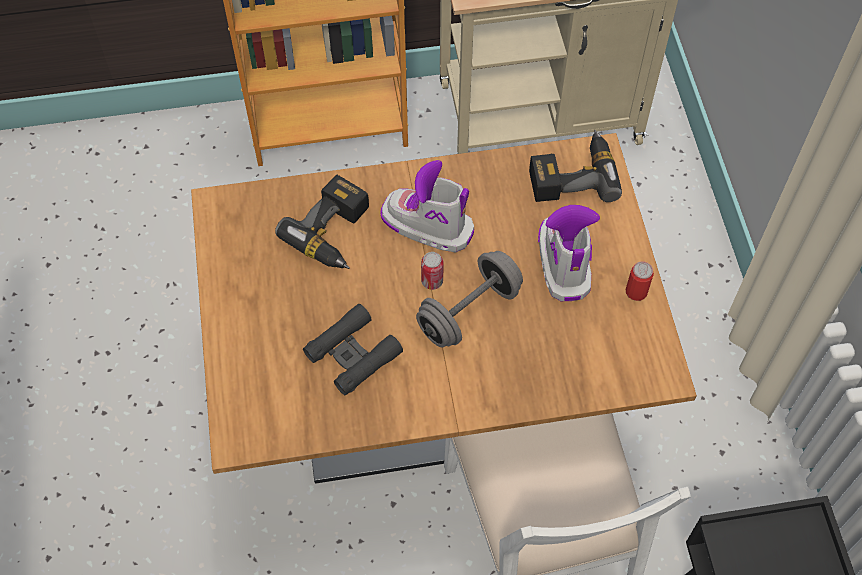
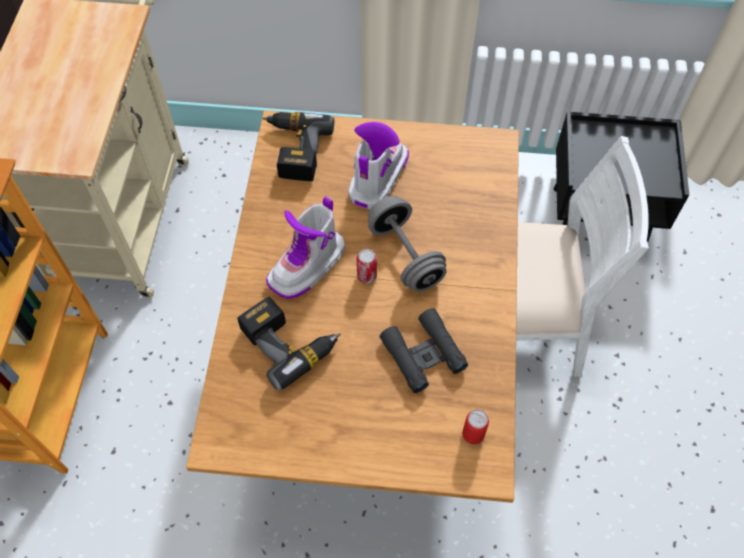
camera: 75 degrees left, 0 degrees up
boot [538,205,600,301] -> boot turned 105 degrees clockwise [348,122,409,209]
can [625,261,654,301] -> can moved to [462,409,489,444]

